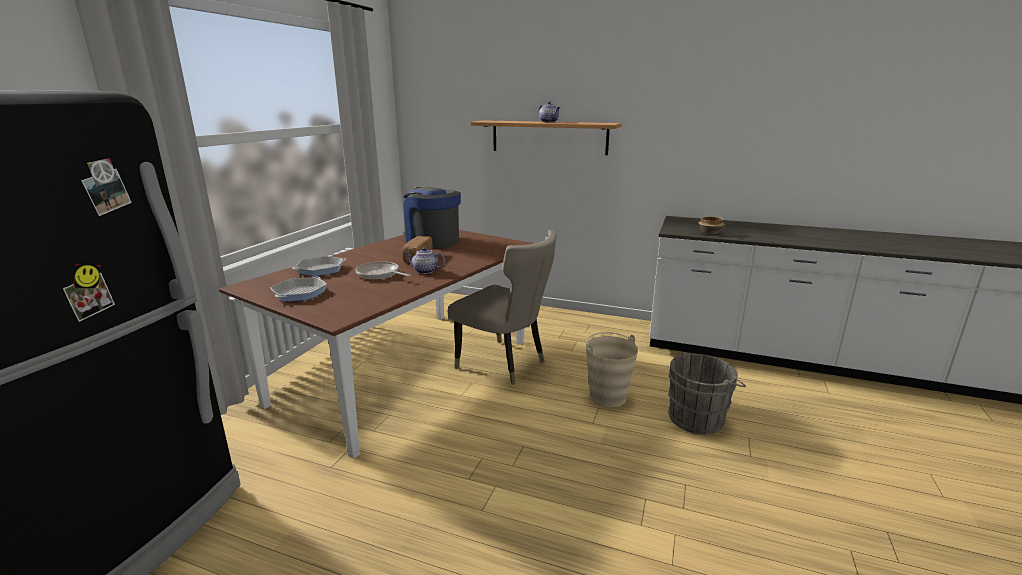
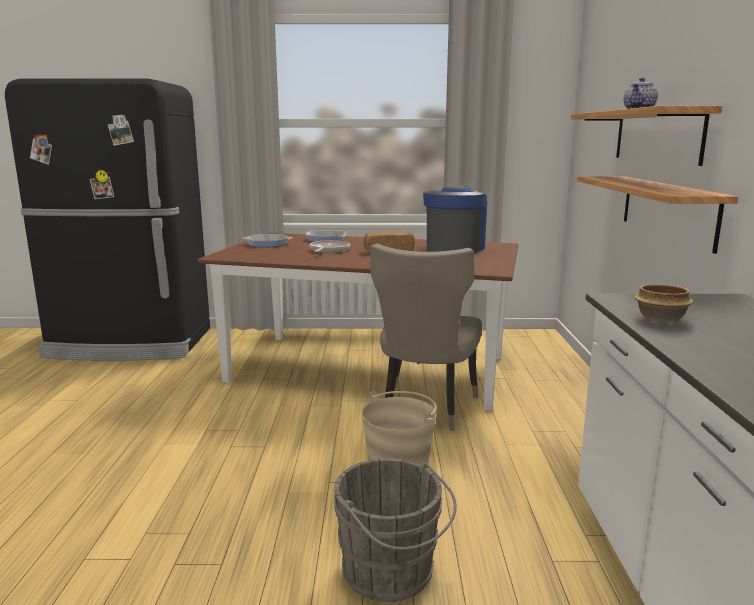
camera: 70 degrees right, 5 degrees down
teapot [406,247,445,274] -> none
none -> shelf [577,176,738,254]

